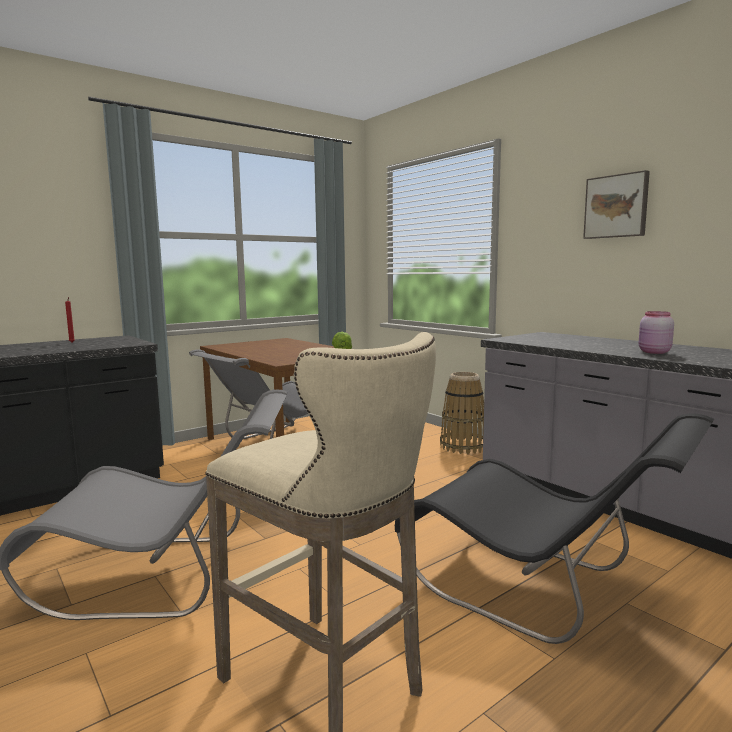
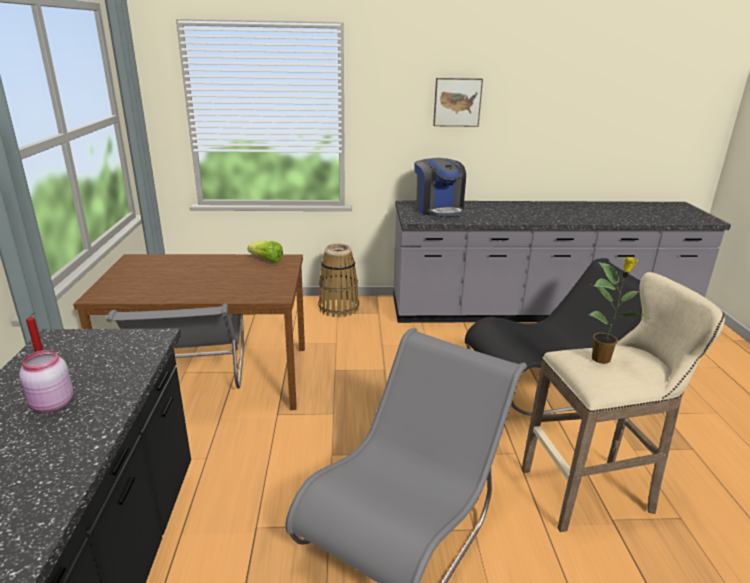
camera: 55 degrees left, 15 degrees up
pink jar [639,311,674,354] -> pink jar moved to [19,350,73,413]
none -> coffee machine [415,158,466,217]
none -> potted plant [589,256,650,364]

